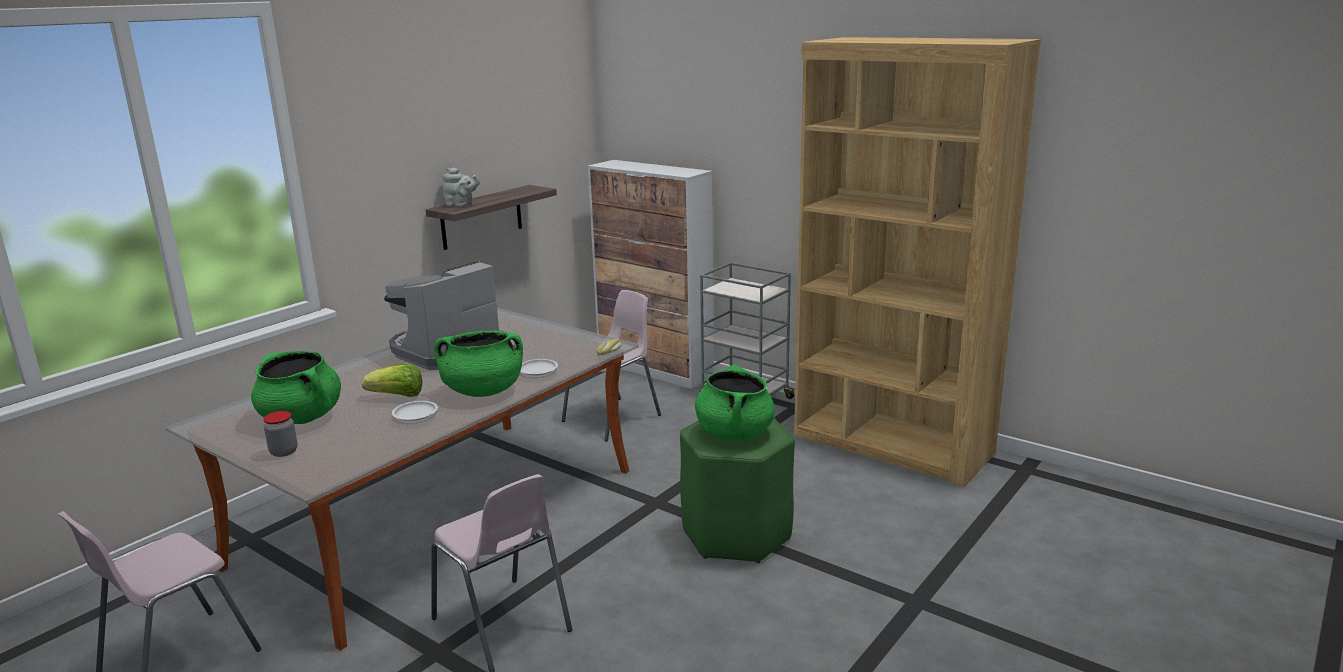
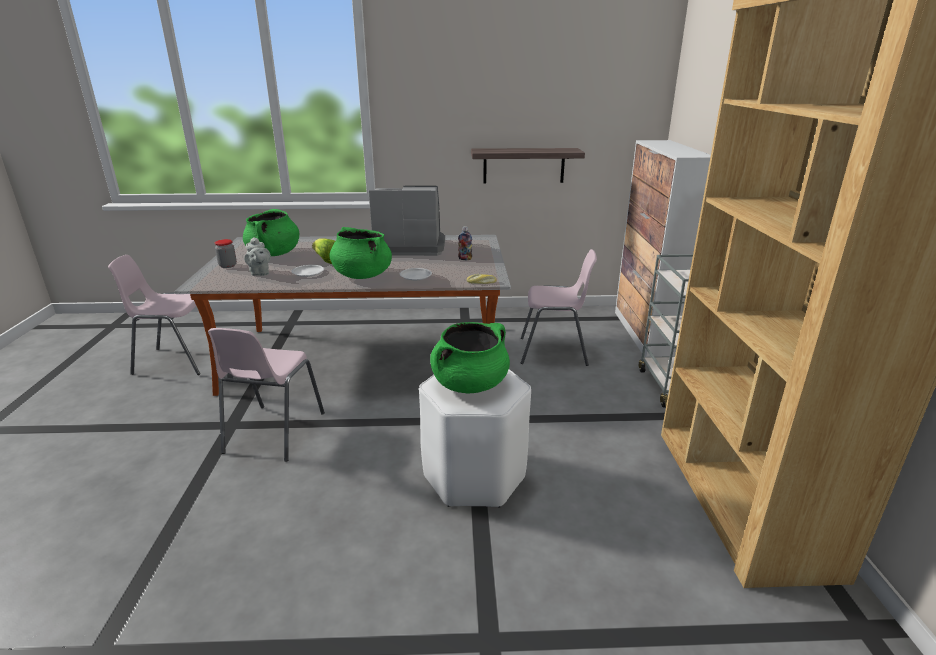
camera: 50 degrees right, 5 degrees up
grey teapot [442,167,480,206] -> grey teapot moved to [244,237,271,276]
green stool [680,418,795,563] -> white stool [419,369,531,508]
none -> bottle [458,226,472,260]

